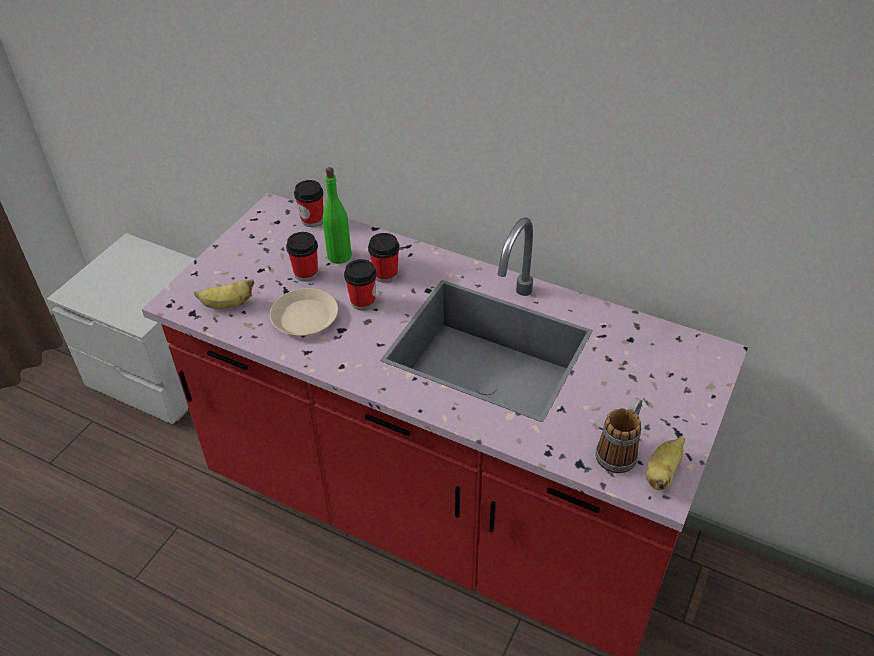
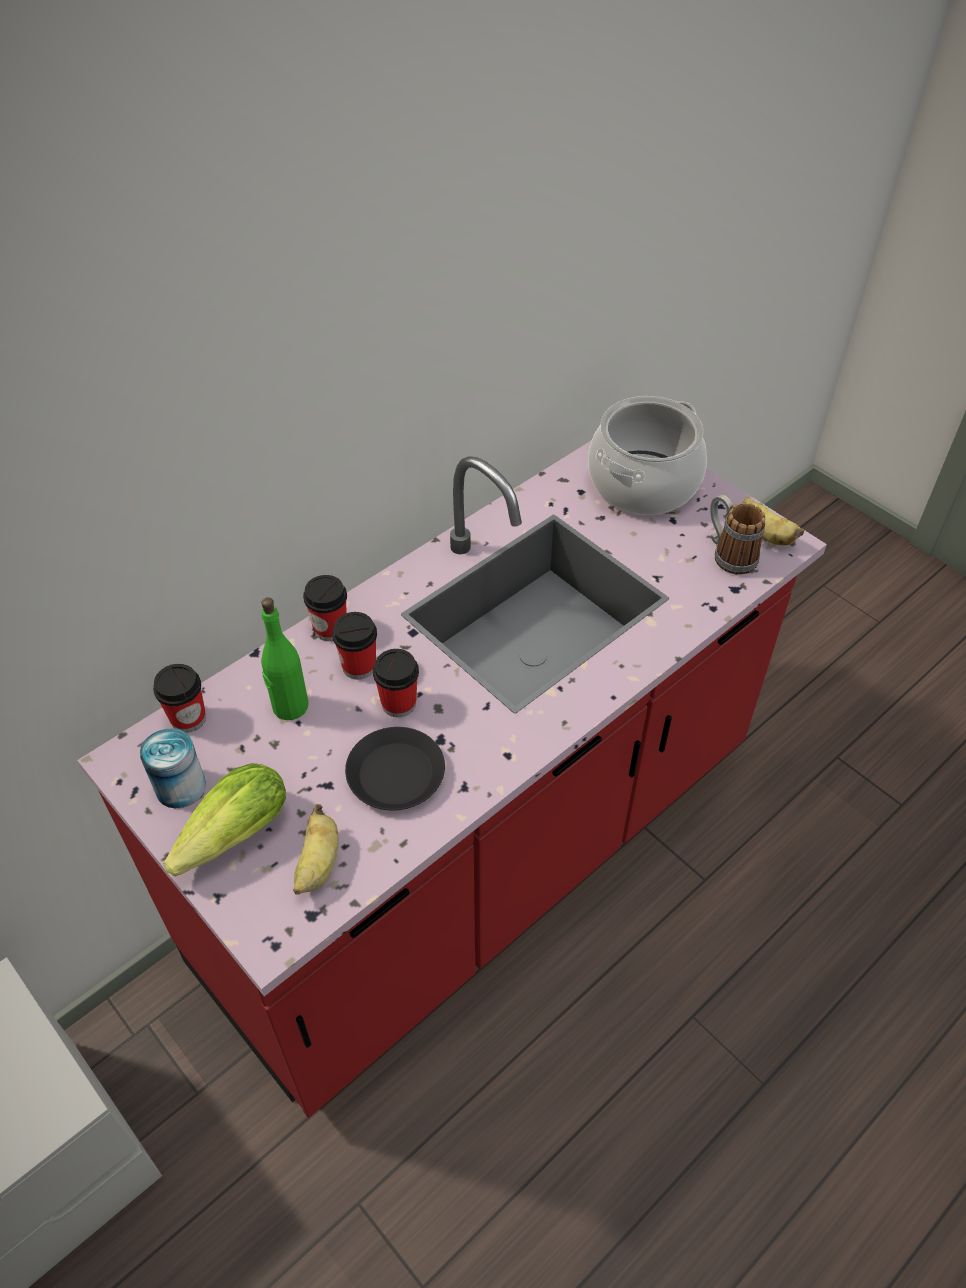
camera: 70 degrees left, 5 degrees up
beige plate [270,288,338,336] -> black plate [345,727,445,810]
cup [286,232,318,282] -> cup moved to [303,575,347,641]
none -> can [140,728,206,808]
none -> lettuce [163,763,286,877]
none -> cooking pot [588,396,707,515]

